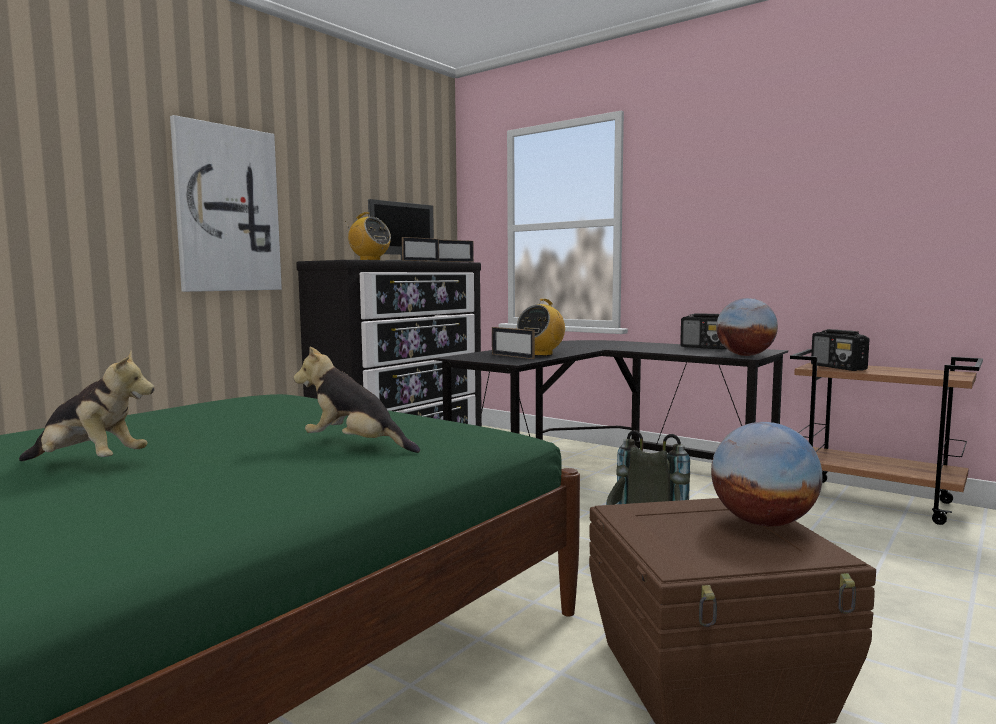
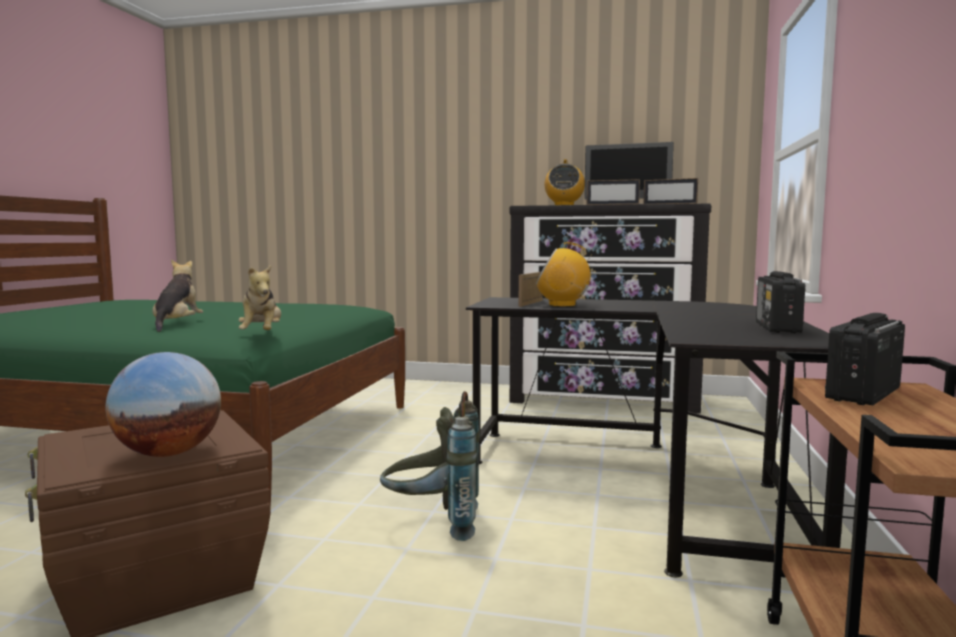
camera: 65 degrees right, 0 degrees up
plush toy [19,351,155,461] -> plush toy moved to [239,265,281,330]
picture [170,115,282,292] -> none
globe [716,298,778,356] -> none

